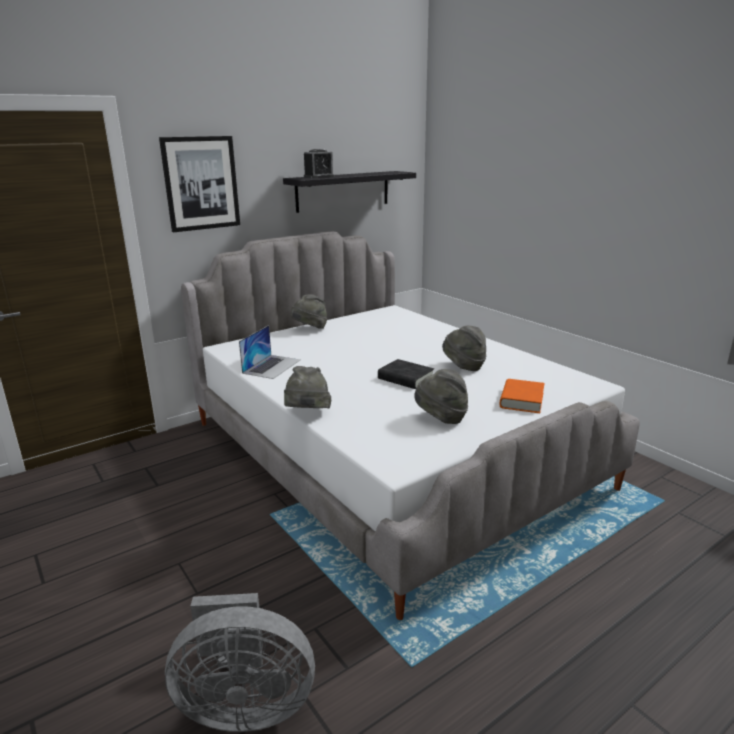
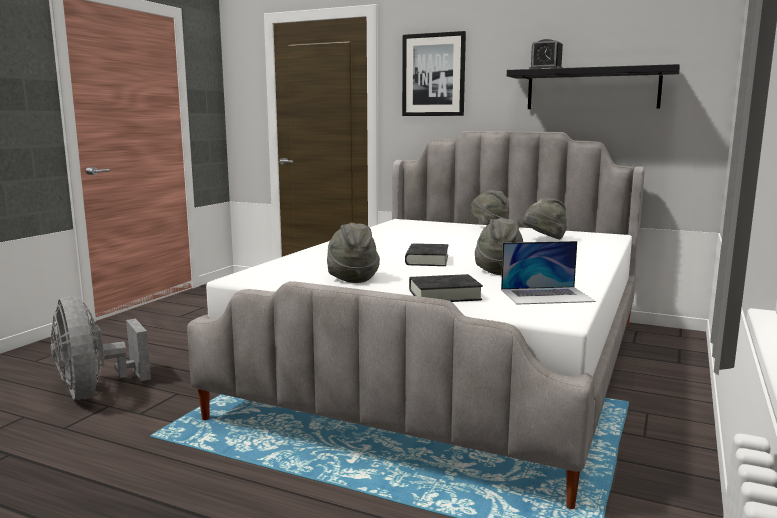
camera: 60 degrees right, 10 degrees down
laptop [239,325,301,379] -> laptop moved to [501,241,596,305]
grey hat [284,366,331,408] -> grey hat moved to [523,197,567,240]
orange book [500,379,545,413] -> black book [409,274,483,302]

